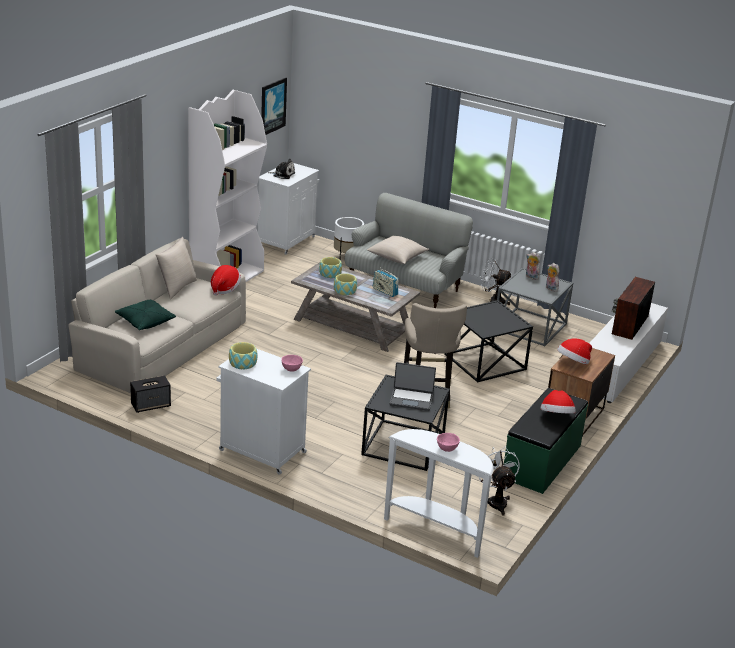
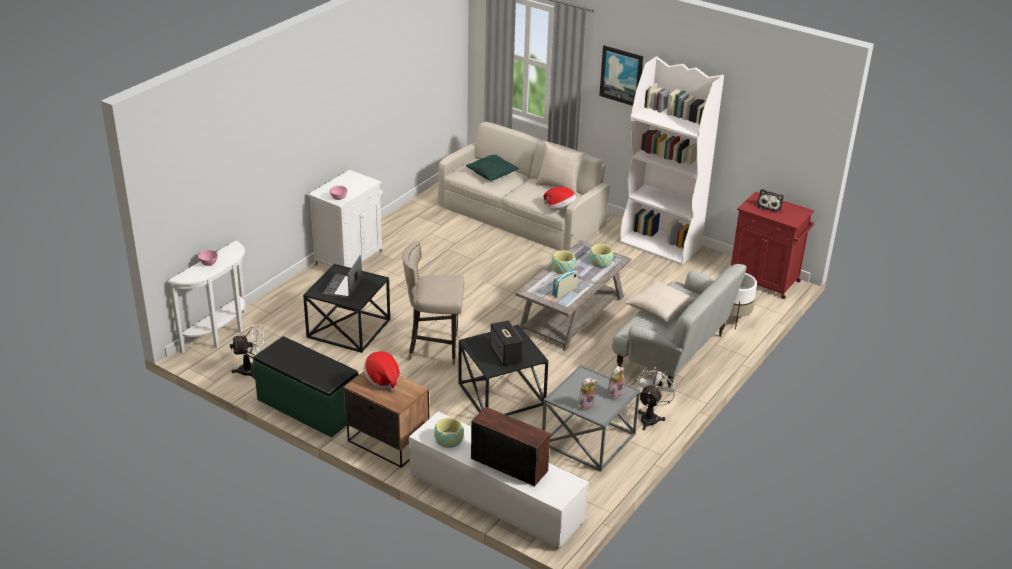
camera: 95 degrees right, 5 degrees up
speaker [130,375,171,413] -> speaker moved to [490,320,523,366]
bowl [229,342,257,369] -> bowl moved to [434,417,464,448]
white cabinet [258,163,319,255] -> red cabinet [731,192,814,299]
picture [261,78,287,135] -> picture moved to [599,45,643,106]
hat [541,390,576,414] -> none

